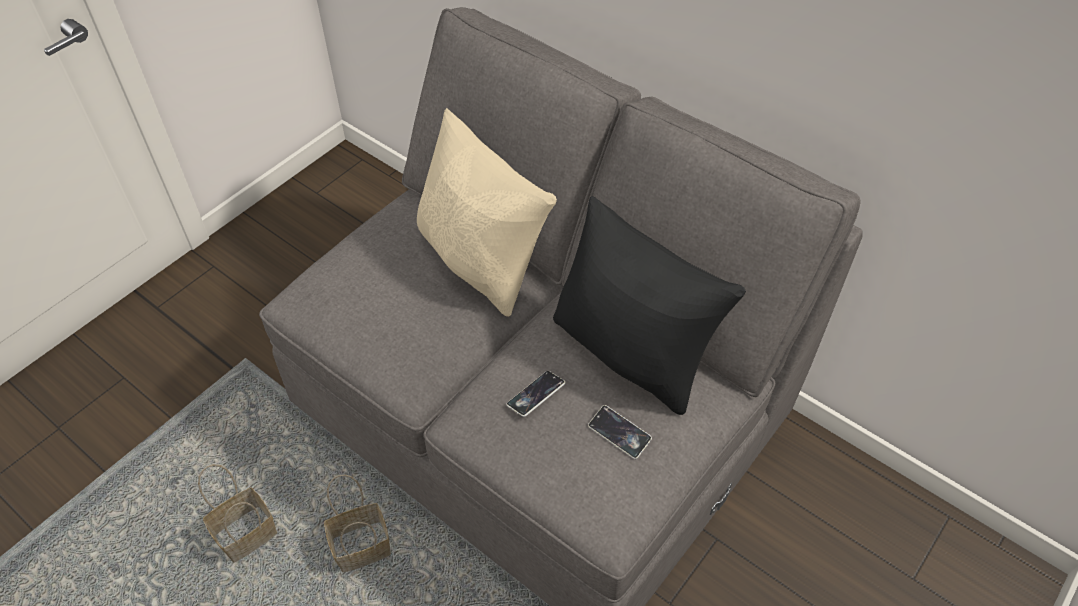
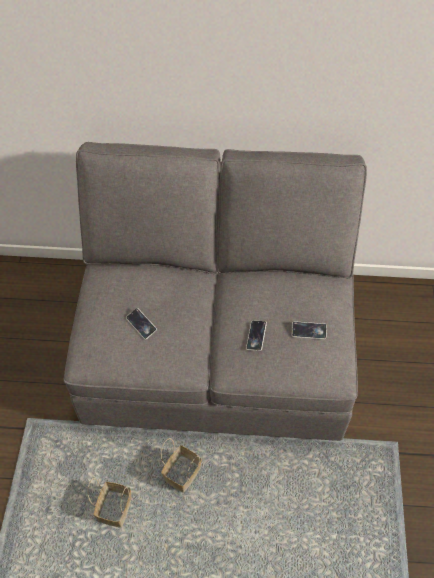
camera: 35 degrees left, 5 degrees up
beige pillow [417,108,557,317] -> none
black pillow [553,196,746,415] -> none
none -> phone [126,308,157,340]

